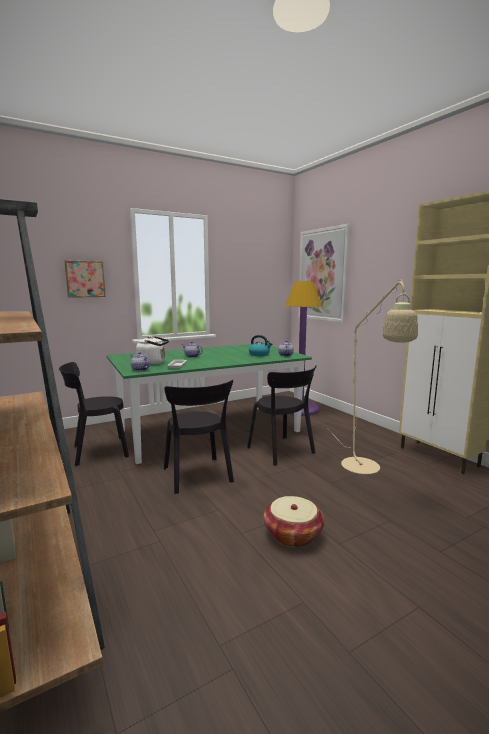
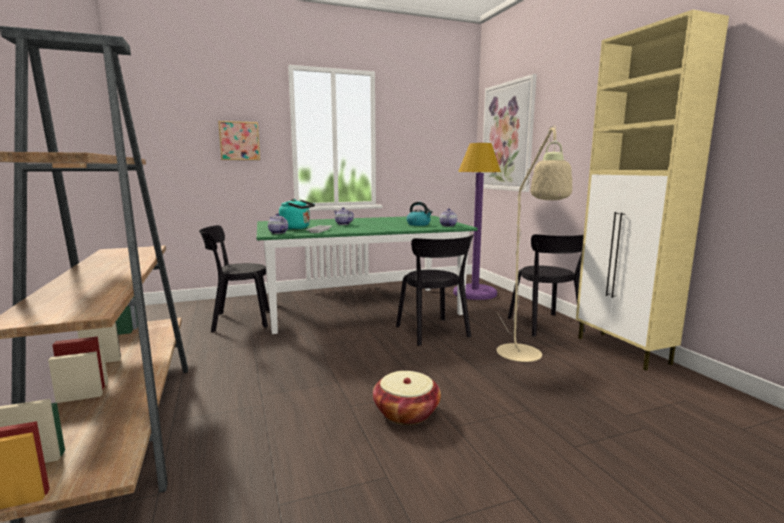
camera: 10 degrees right, 0 degrees up
white kettle [136,336,169,365] -> turquoise kettle [279,199,315,229]
black chair [164,380,234,494] -> black chair moved to [508,234,585,337]

